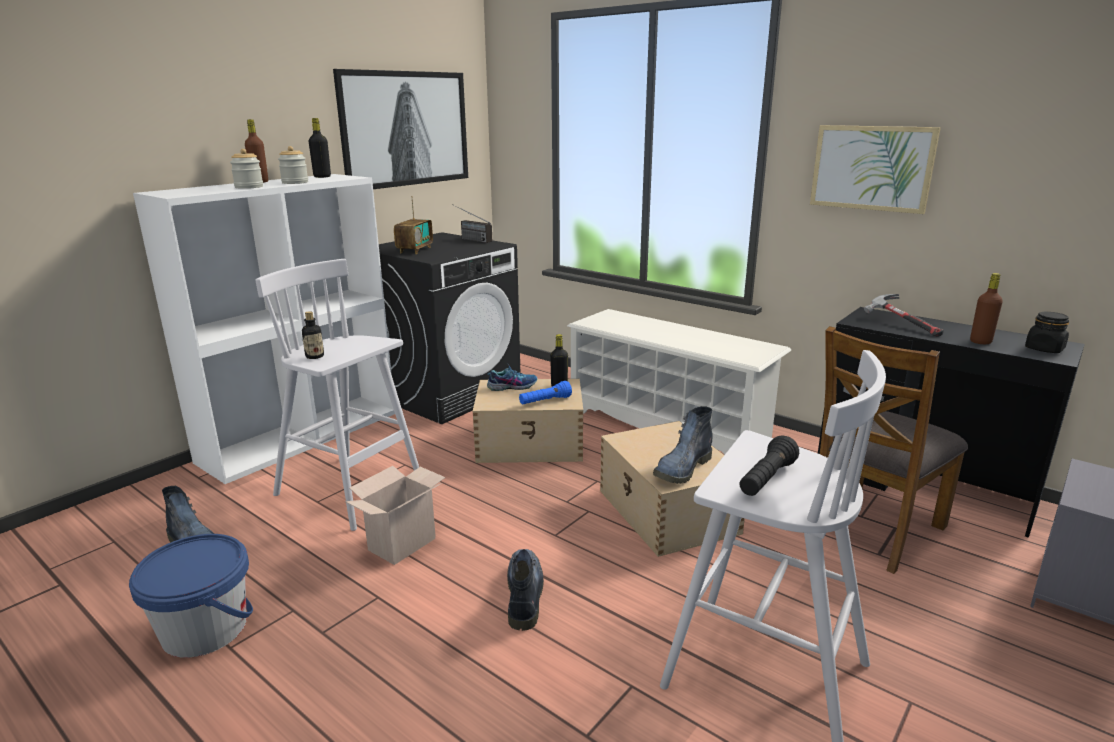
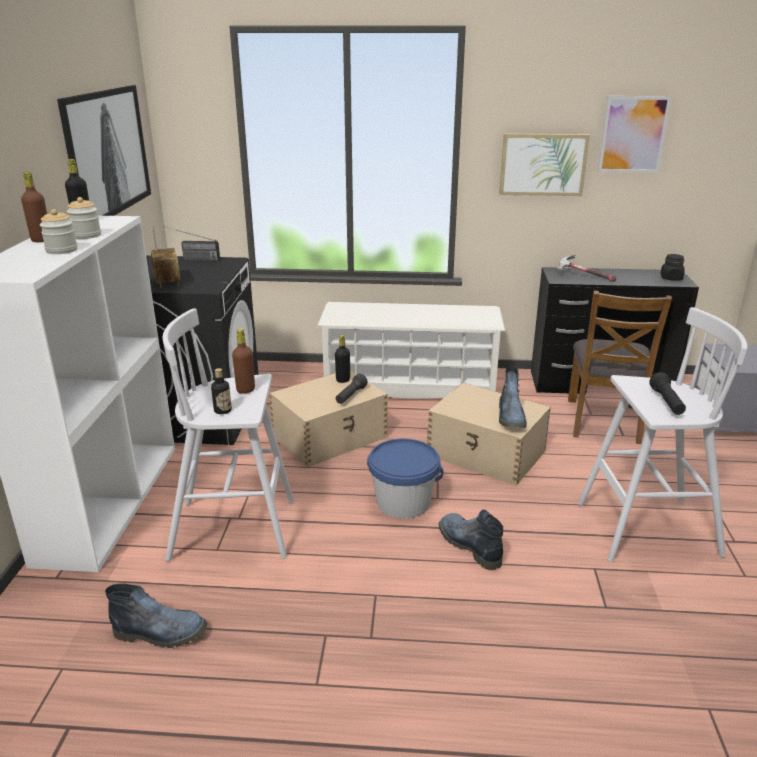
camera: 35 degrees left, 5 degrees up
blue bucket [129,534,253,658] -> blue bucket moved to [367,438,444,519]
cardboard box [345,466,445,565] -> none
shoe [487,364,538,391] -> none
blue flashlight [519,381,572,405] -> black flashlight [336,374,367,404]
brown bottle [970,273,1003,344] -> brown bottle moved to [232,329,255,394]
none -> picture [598,96,672,173]

